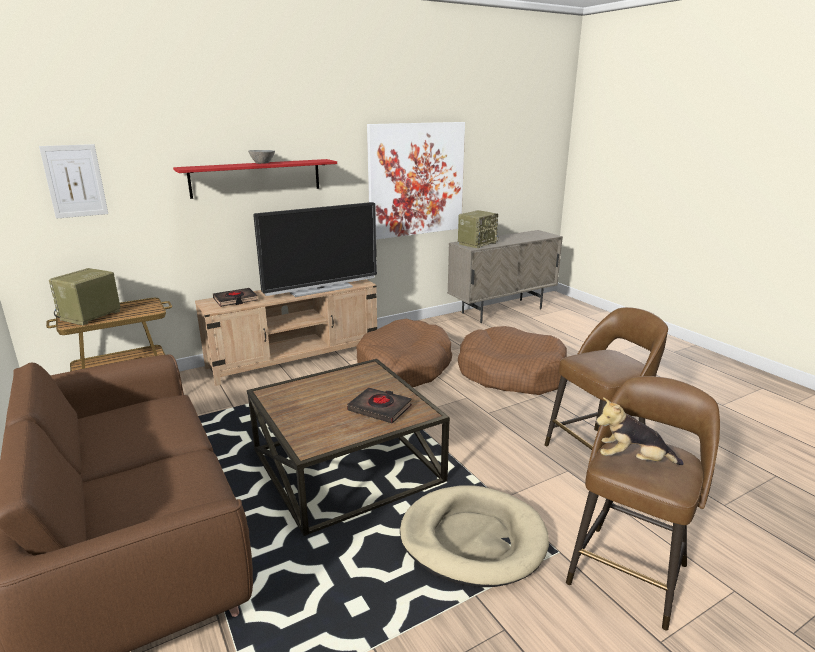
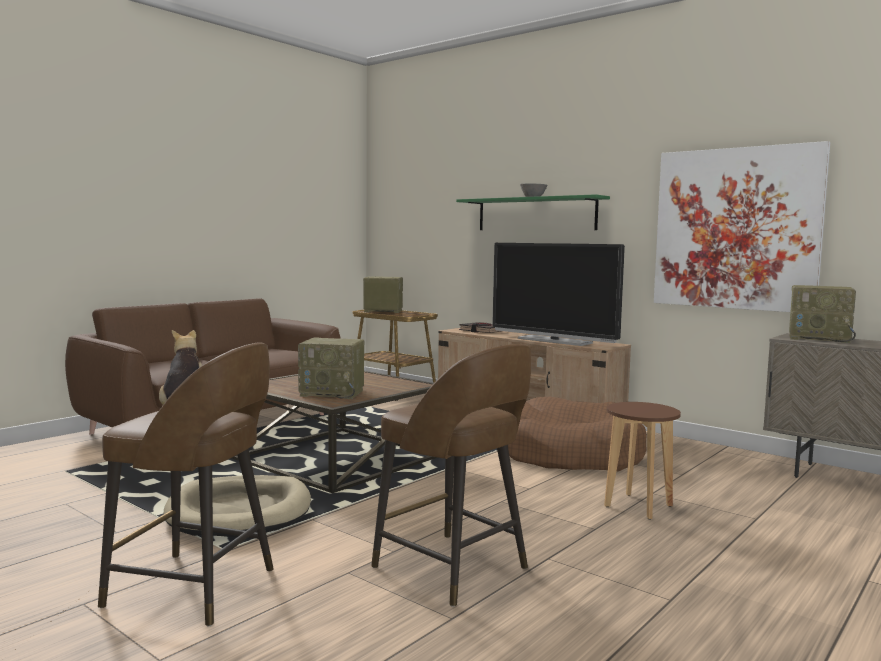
camera: 70 degrees right, 15 degrees down
picture [39,144,108,219] -> none
red shelf [173,159,337,199] -> green shelf [456,194,610,230]
black book [347,387,412,424] -> radio [298,338,364,399]
brown dog bed [458,326,567,395] -> brown stool [604,402,681,519]

